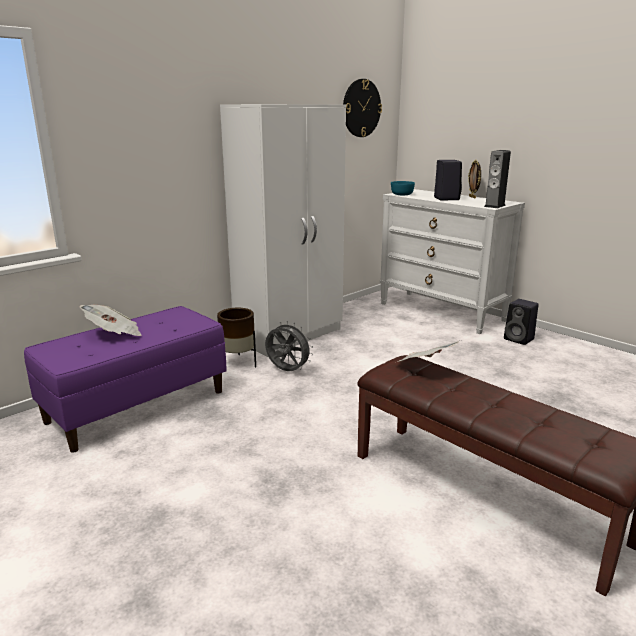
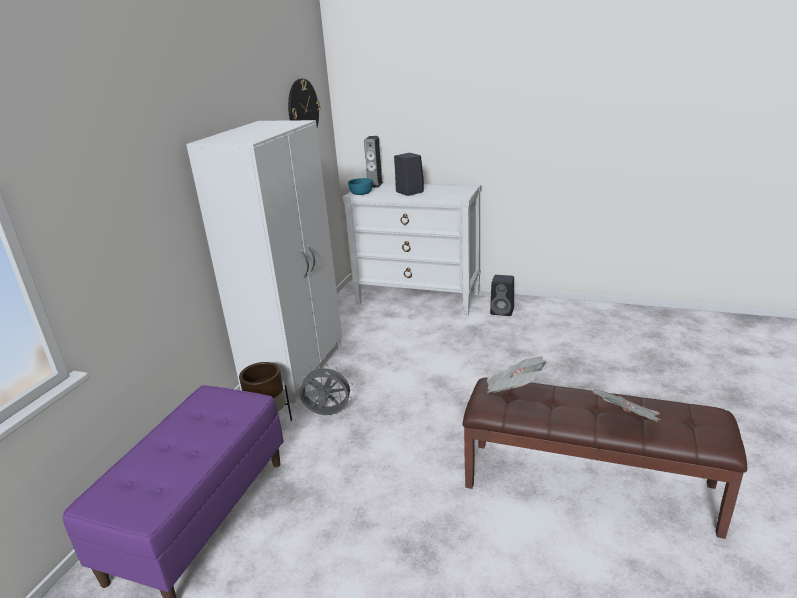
camera: 25 degrees left, 5 degrees up
newspaper [80,305,142,336] -> newspaper moved to [593,389,660,422]
picture frame [468,160,481,198] -> none
speaker [484,150,511,208] -> speaker moved to [364,136,383,188]

